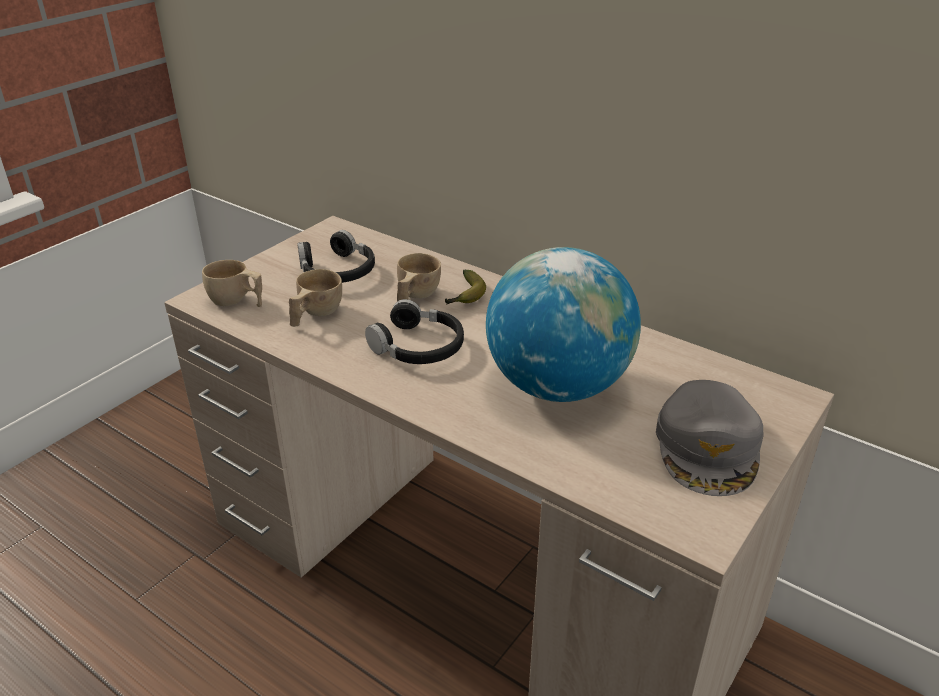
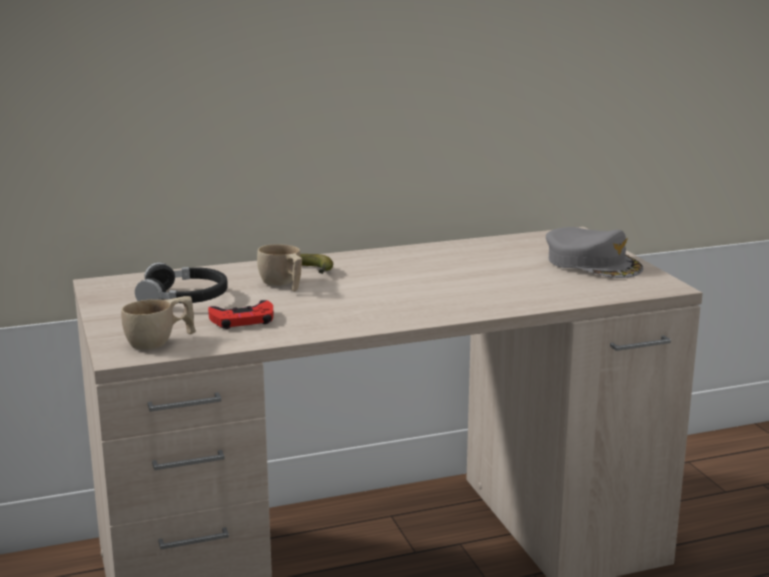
camera: 55 degrees left, 15 degrees down
beige cup [289,269,342,327] -> red game controller [208,300,273,329]
black headphones [365,299,464,364] -> none
globe [486,247,641,402] -> none

